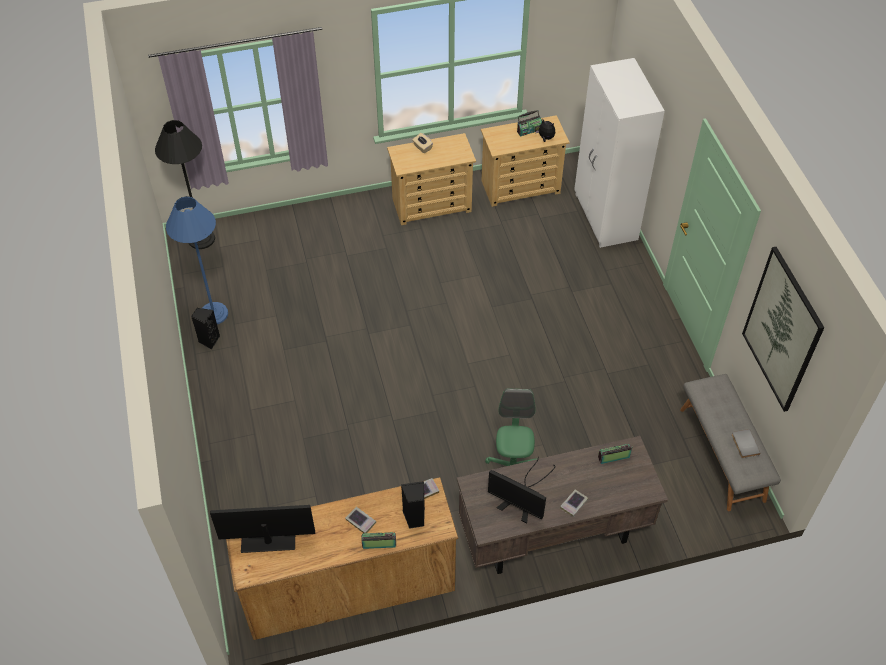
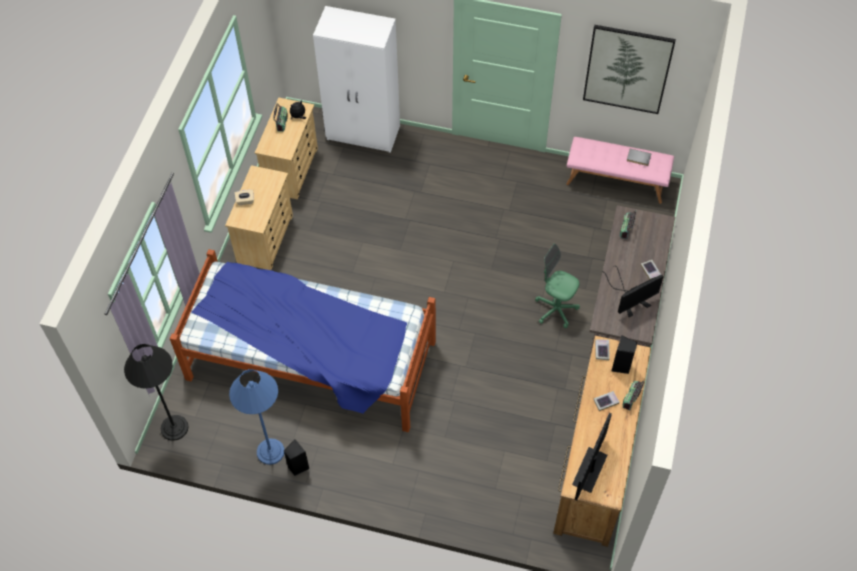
camera: 60 degrees left, 5 degrees up
grey bench [680,374,781,511] -> pink bench [566,137,674,204]
none -> bed [170,249,436,432]

